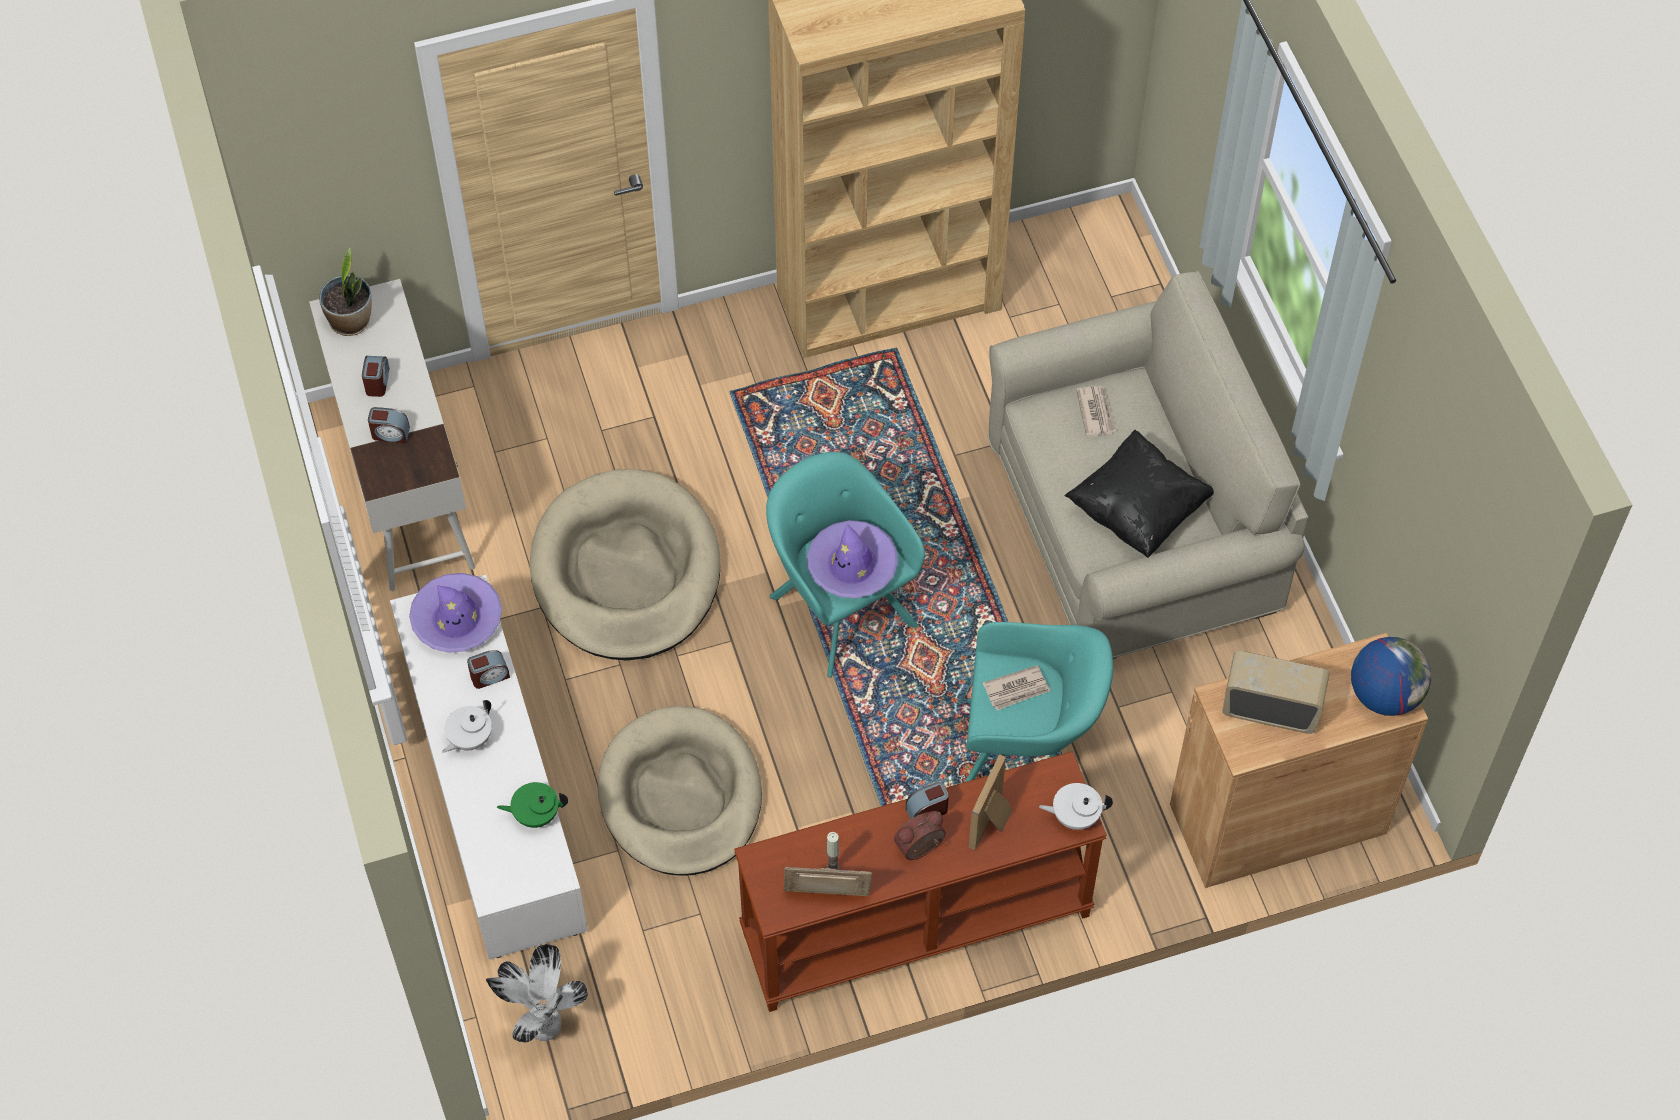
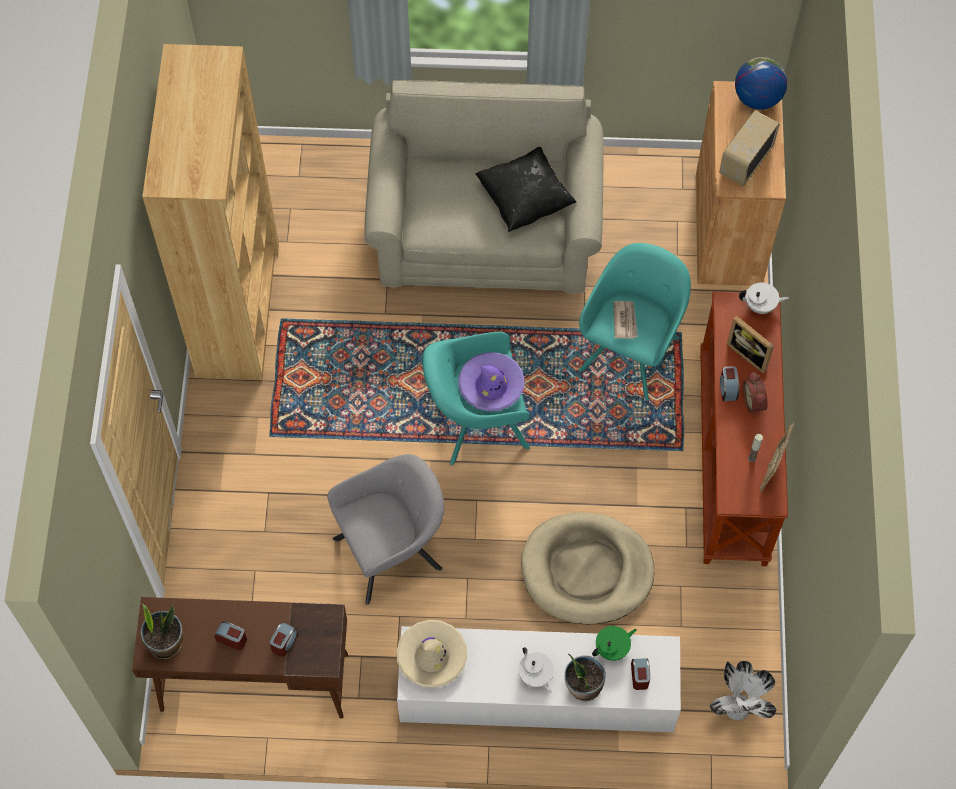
camera: 70 degrees left, 5 degrees up
white desk [309,279,475,591] -> brown desk [132,597,348,719]
purple hat [409,573,502,653] -> beige hat [396,620,467,688]
alarm clock [467,650,510,689] -> alarm clock moved to [631,658,650,690]
green teapot [497,782,568,828] -> green teapot turned 135 degrees counterclockwise [592,626,637,661]
beige dog bed [530,469,721,661] -> grey armchair [327,454,444,605]
white teapot [1039,783,1113,830] -> white teapot turned 105 degrees counterclockwise [739,283,789,314]
newspaper [1076,386,1117,436] -> none
none -> potted plant [564,654,606,702]

